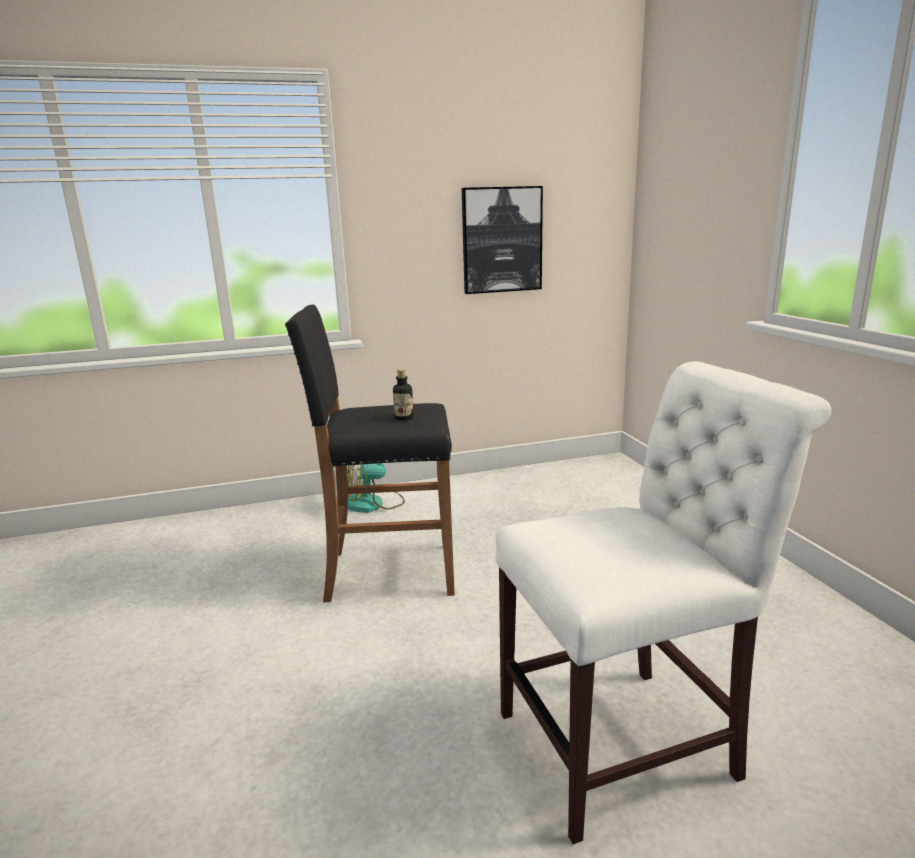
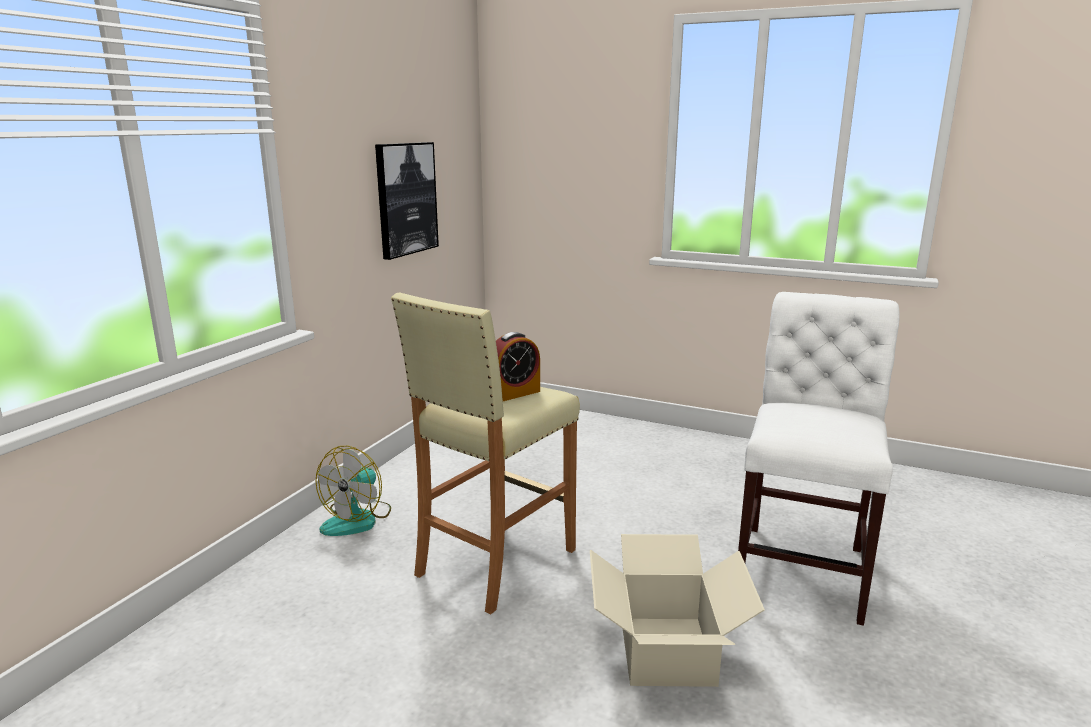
camera: 50 degrees left, 0 degrees up
black stool [285,305,455,602] -> beige stool [391,292,580,615]
bottle [393,369,414,420] -> alarm clock [496,332,540,401]
none -> cardboard box [590,534,765,687]

